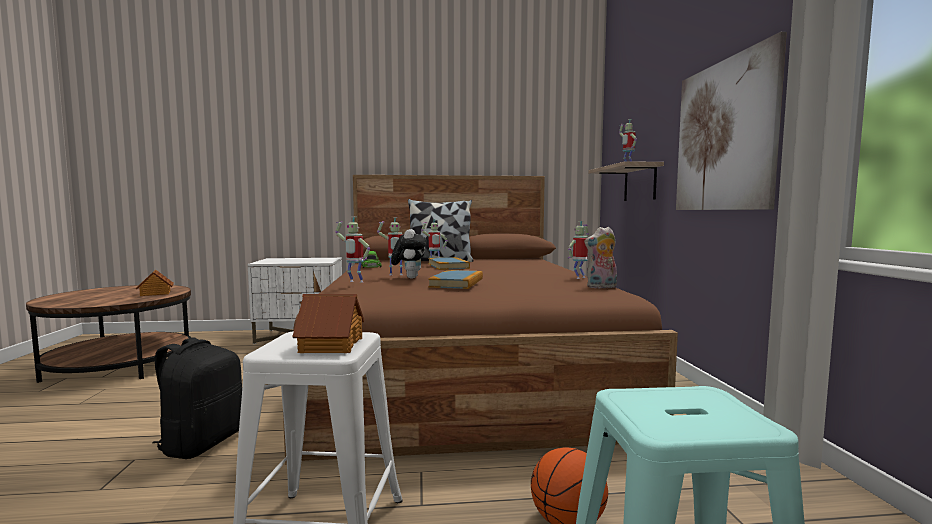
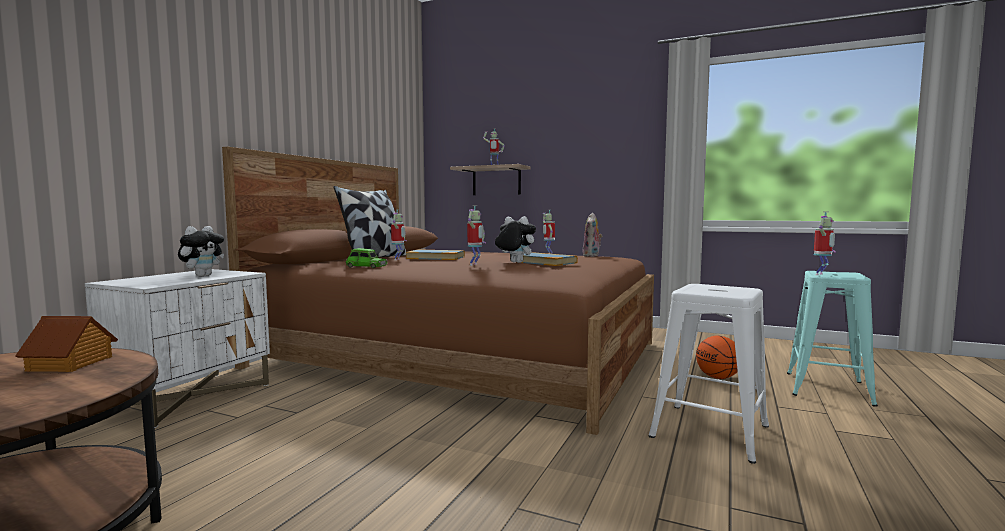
camera: 60 degrees left, 0 degrees up
black backpack [152,338,242,459] -> none
toy house [292,294,364,353] -> none
toy robot [335,217,370,283] -> toy robot moved to [814,212,835,275]
picture [676,32,787,210] -> none
none -> plush toy [178,226,224,277]

